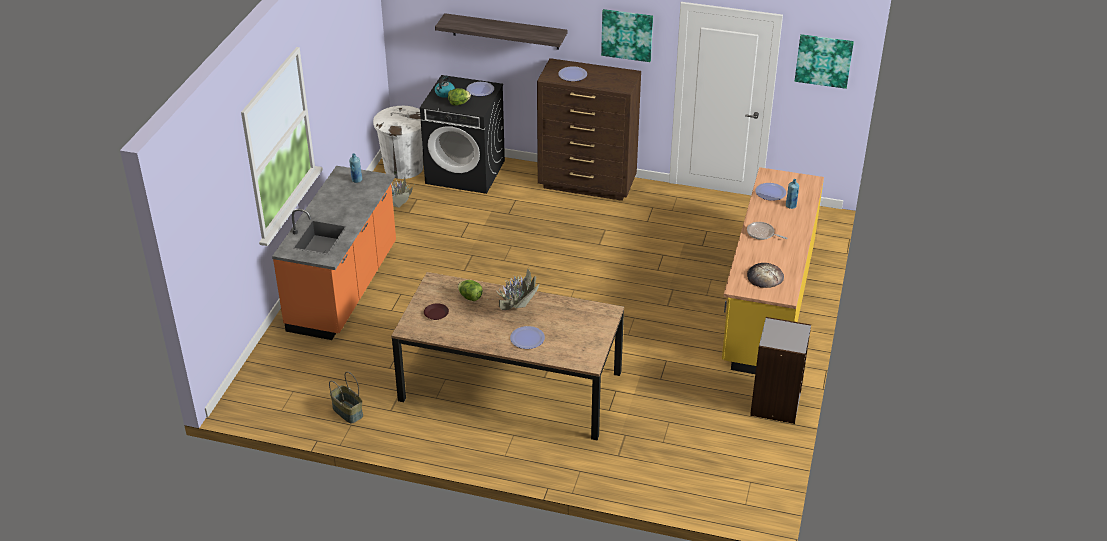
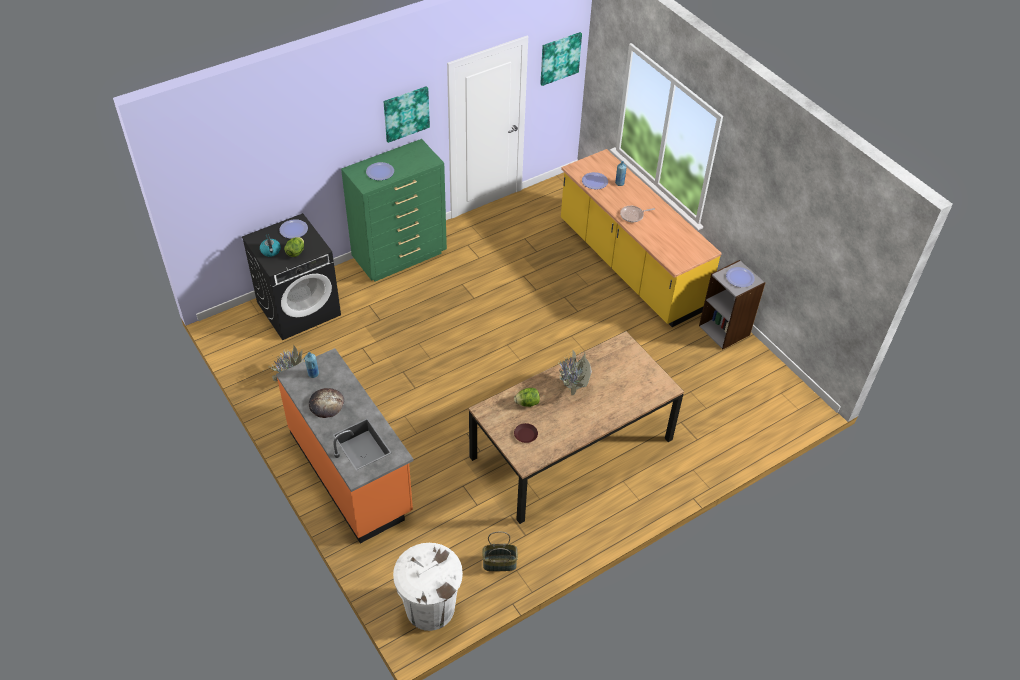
camera: 50 degrees left, 10 degrees up
white trash can [373,106,424,179] -> white trash can moved to [393,543,463,631]
shelf [435,13,567,50] -> none
plate [510,326,545,349] -> plate moved to [726,267,755,287]
brown dresser [537,58,641,201] -> green dresser [341,139,447,281]
bread [747,263,784,288] -> bread moved to [309,388,344,418]

